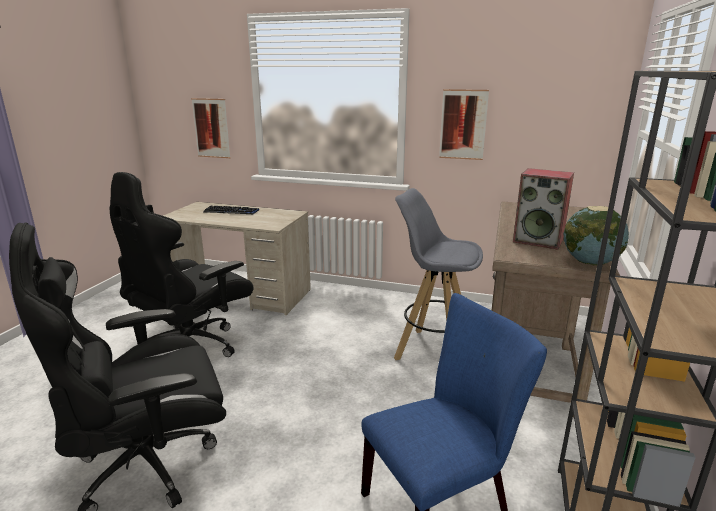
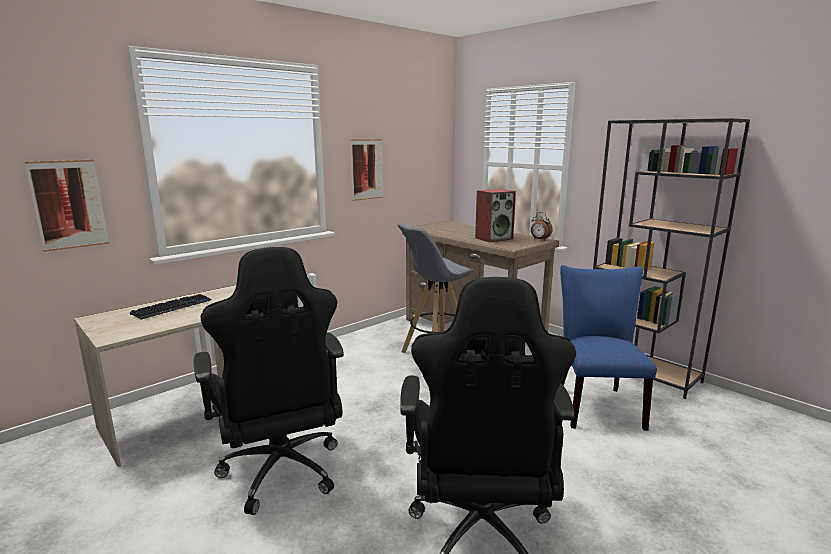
camera: 60 degrees left, 5 degrees down
globe [563,206,629,266] -> alarm clock [531,212,553,240]

